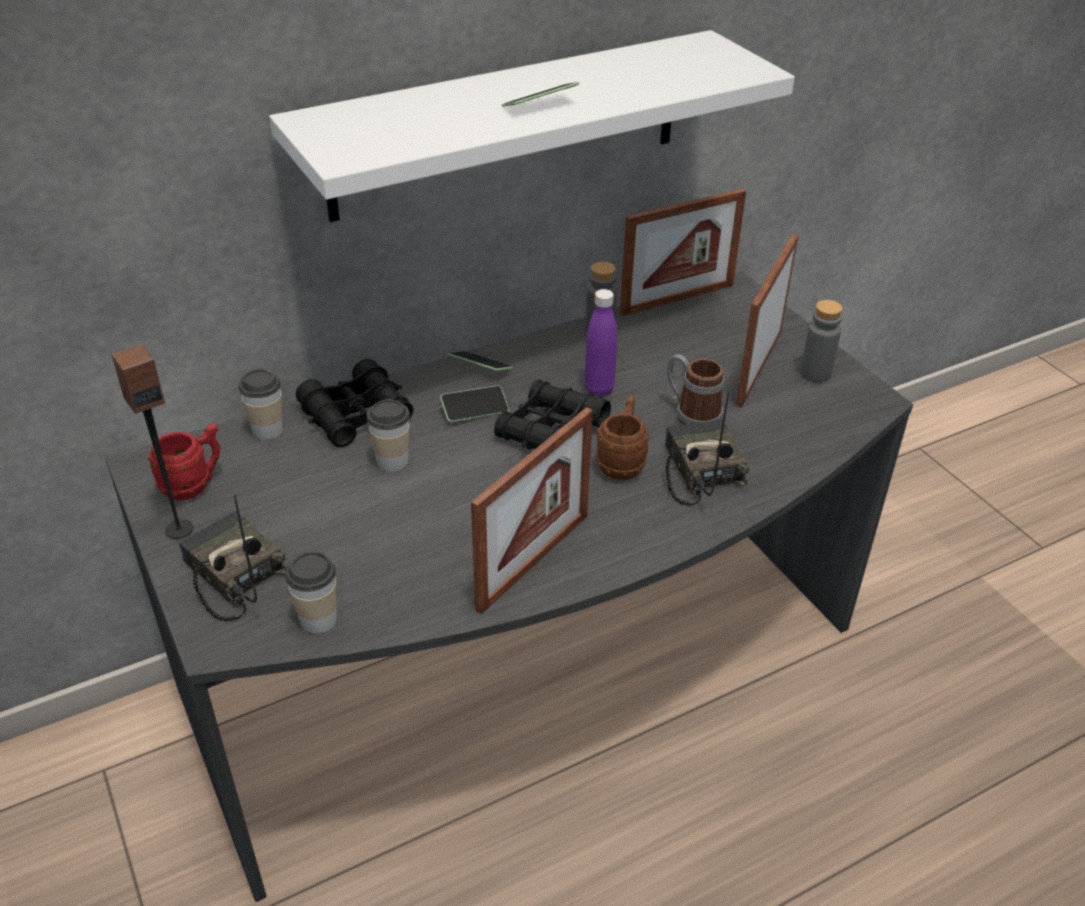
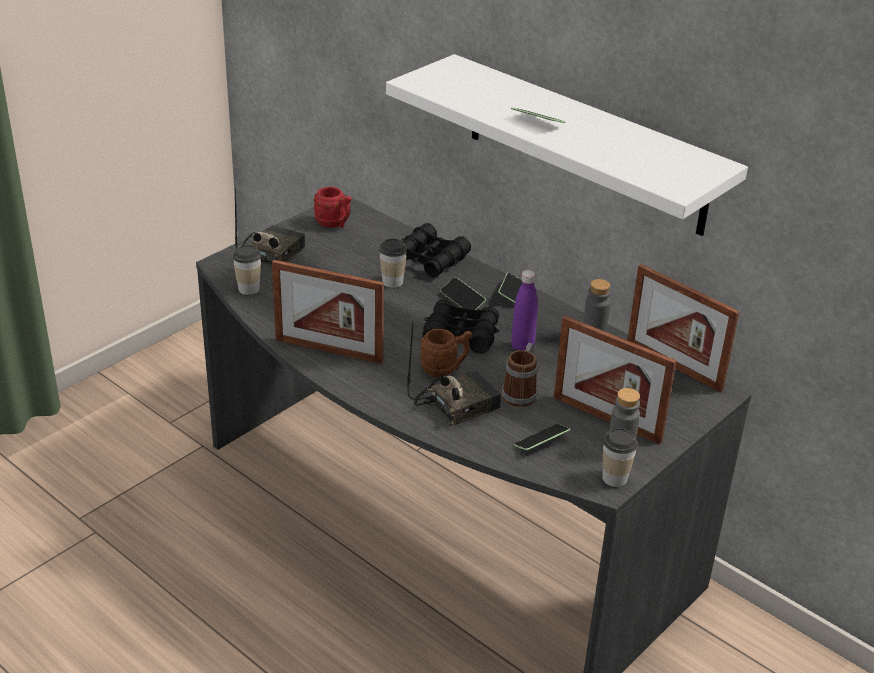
camera: 70 degrees right, 5 degrees down
speaker [111,344,193,539] -> none
cup [239,369,283,440] -> cup moved to [602,428,638,487]
picture frame [736,234,799,407] -> picture frame turned 150 degrees counterclockwise [554,316,677,444]
none -> phone [514,424,570,450]

